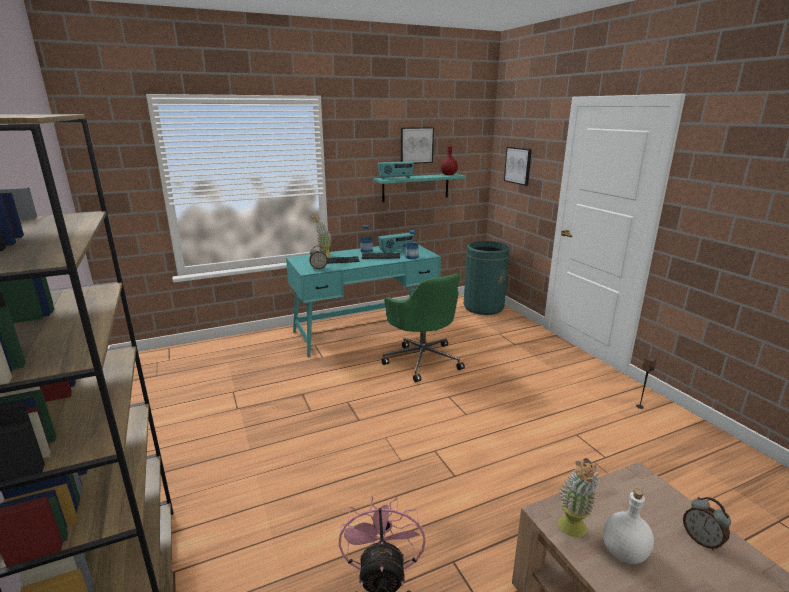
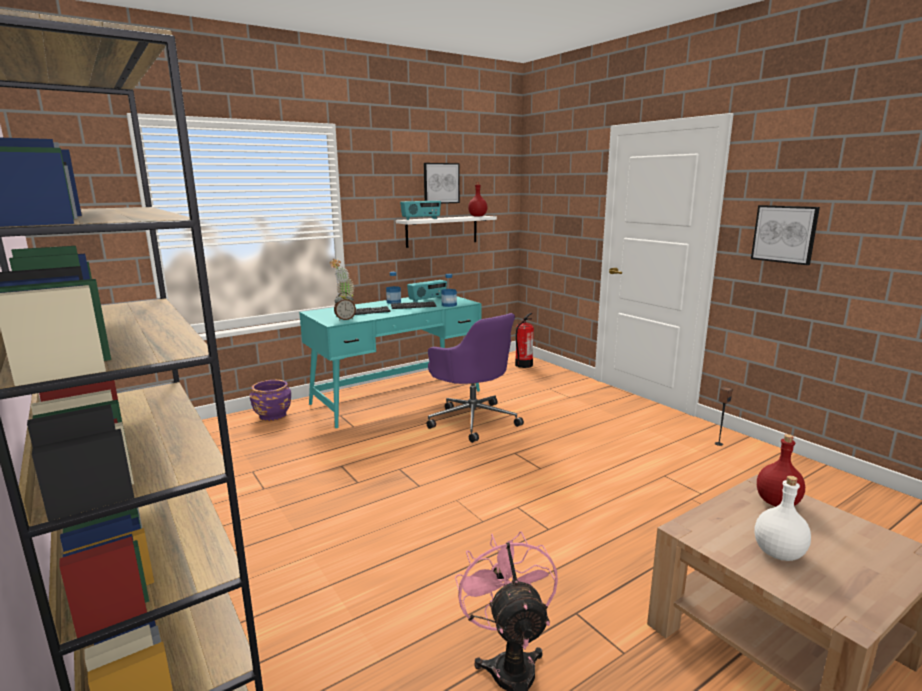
camera: 10 degrees left, 5 degrees down
turquoise shelf [374,173,466,202] -> white shelf [396,216,497,248]
green office chair [382,274,465,382] -> purple office chair [427,313,524,443]
green trash can [464,241,510,315] -> fire extinguisher [515,313,534,368]
picture [504,147,532,186] -> picture moved to [751,205,820,265]
potted plant [558,458,600,537] -> none
alarm clock [683,497,731,551] -> none
none -> purple planter [250,380,291,421]
none -> red bottle [757,434,805,506]

